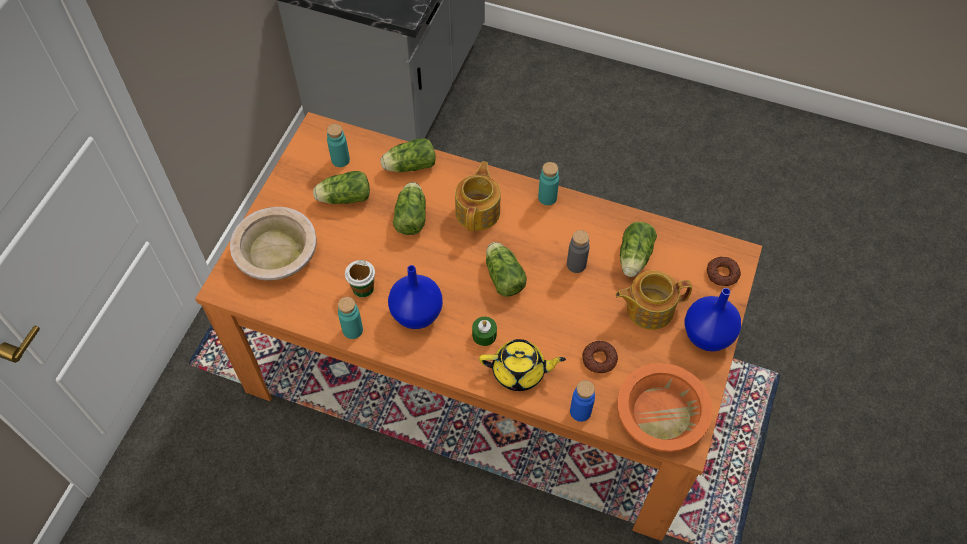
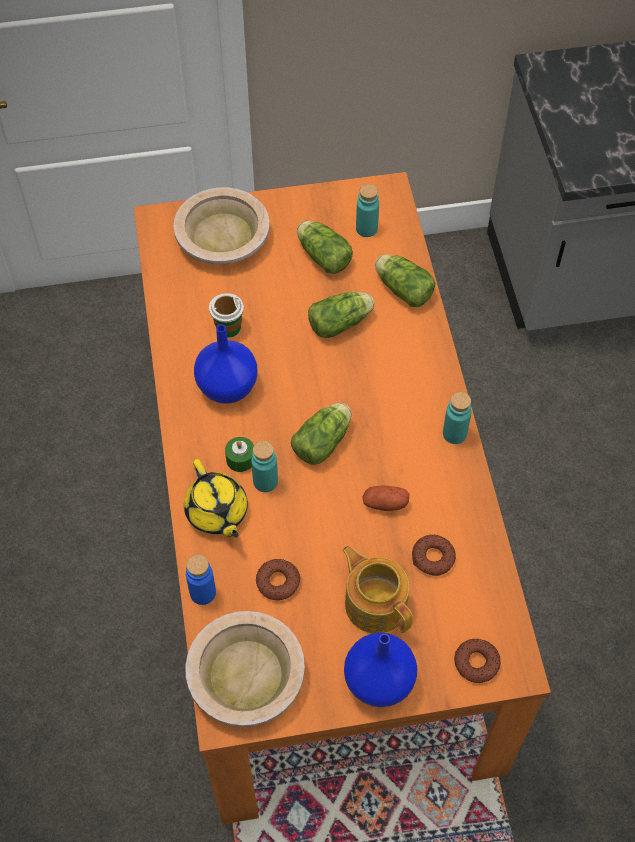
camera: 60 degrees right, 0 degrees up
turquoise bottle [338,297,363,339] -> turquoise bottle moved to [251,441,278,492]
teapot [455,161,501,231] -> none
grey bottle [567,230,590,273] -> potato [362,485,409,511]
orange bowl [617,363,713,452] -> beige bowl [185,611,305,727]
lettuce [620,222,657,277] -> donut [412,534,456,576]

